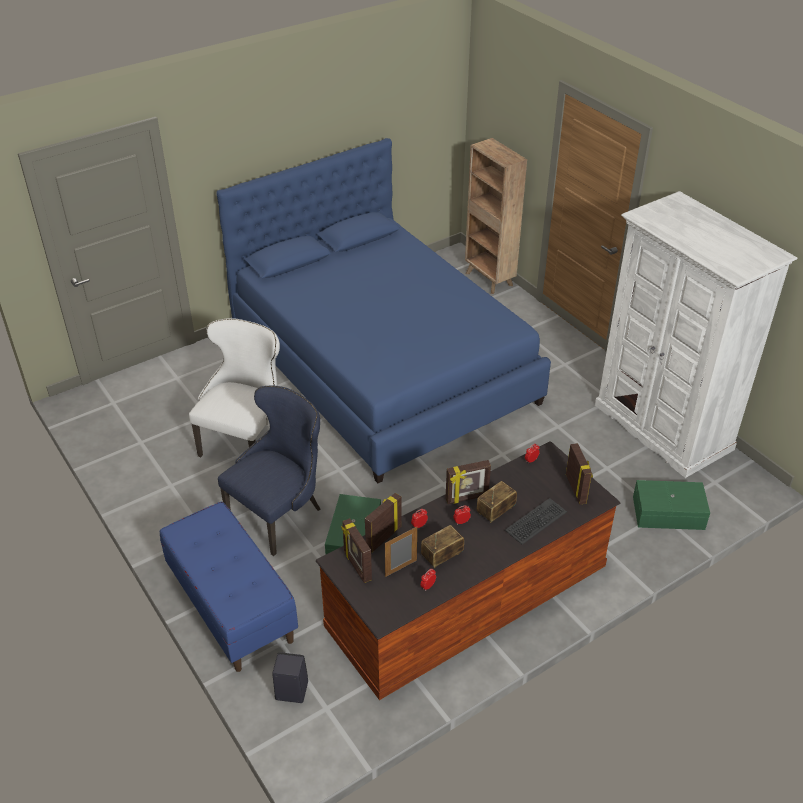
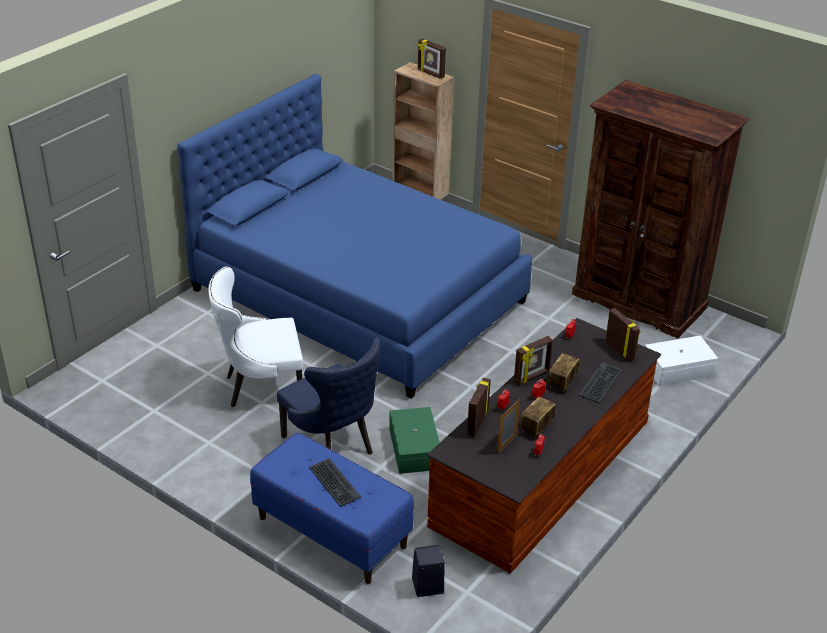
camera: 20 degrees left, 5 degrees down
white chair [189,318,280,457] -> white chair turned 105 degrees counterclockwise [208,266,303,407]
blue chair [218,386,321,556] -> blue chair turned 120 degrees clockwise [277,337,380,455]
picture frame [341,518,372,583] -> picture frame moved to [418,38,446,79]
white wardrobe [595,191,797,478] -> brown wardrobe [572,80,750,338]
green storage box [633,480,710,530] -> white storage box [645,336,718,386]
none -> keyboard [309,458,361,507]

